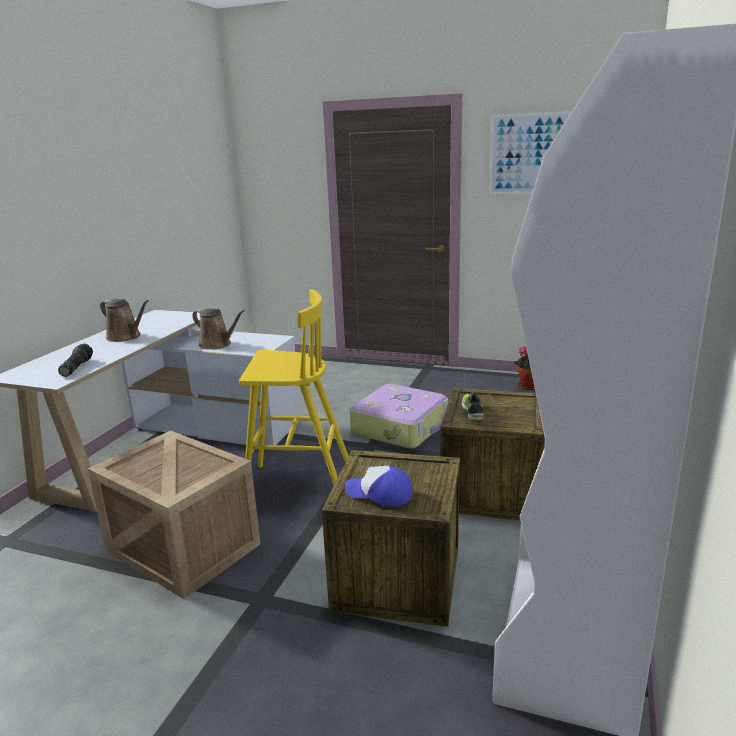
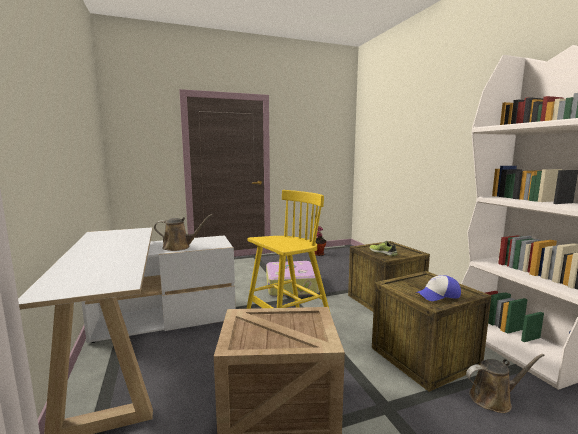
camera: 40 degrees left, 10 degrees down
flashlight [58,344,93,377] -> none
brown watering can [100,299,149,342] -> brown watering can moved to [466,354,545,413]
picture [489,111,572,194] -> none

